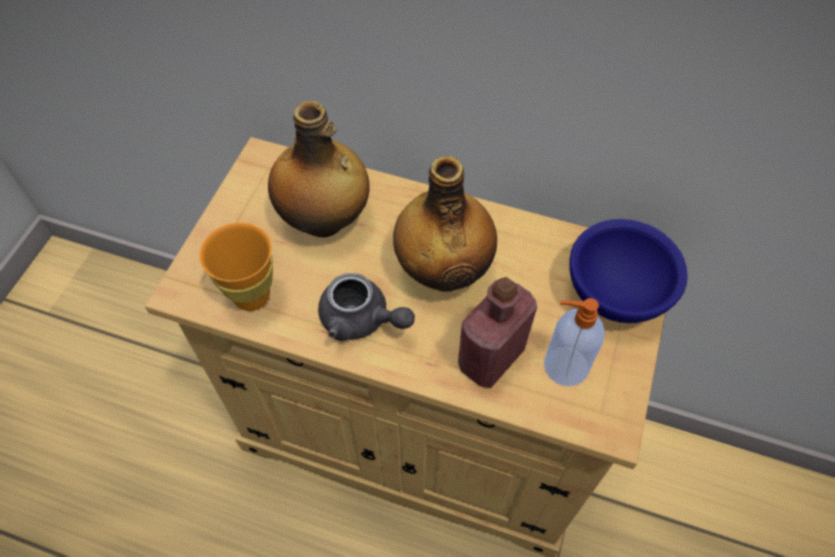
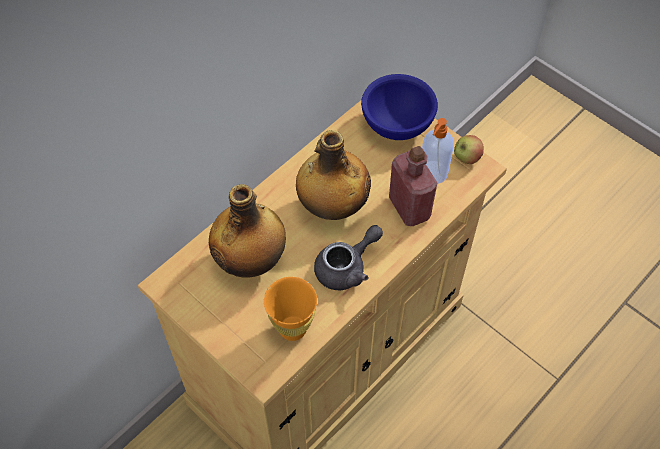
camera: 65 degrees left, 0 degrees up
none -> apple [454,135,484,164]

